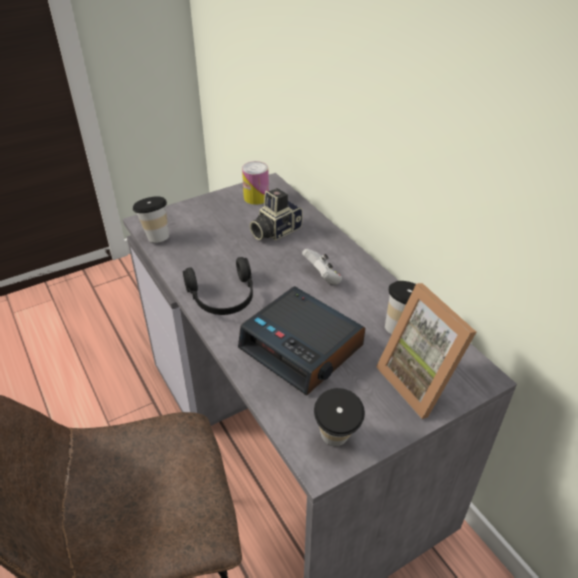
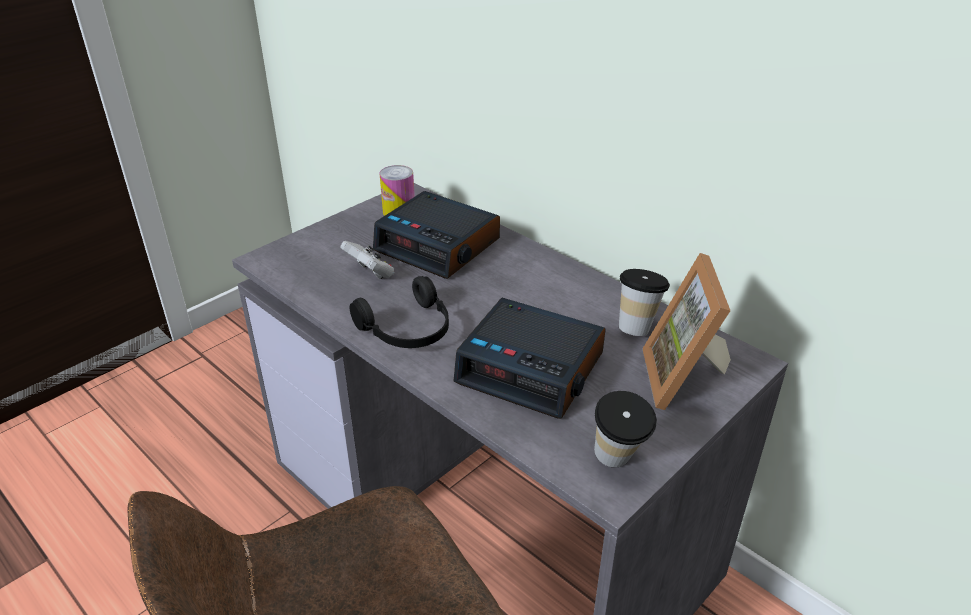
camera: 15 degrees left, 5 degrees down
cup [133,196,169,243] -> none
camera [250,188,303,241] -> alarm clock [373,191,500,279]
white game controller [302,248,342,285] -> white game controller moved to [341,241,394,279]
picture frame [376,283,476,419] -> picture frame turned 45 degrees clockwise [643,253,731,410]

